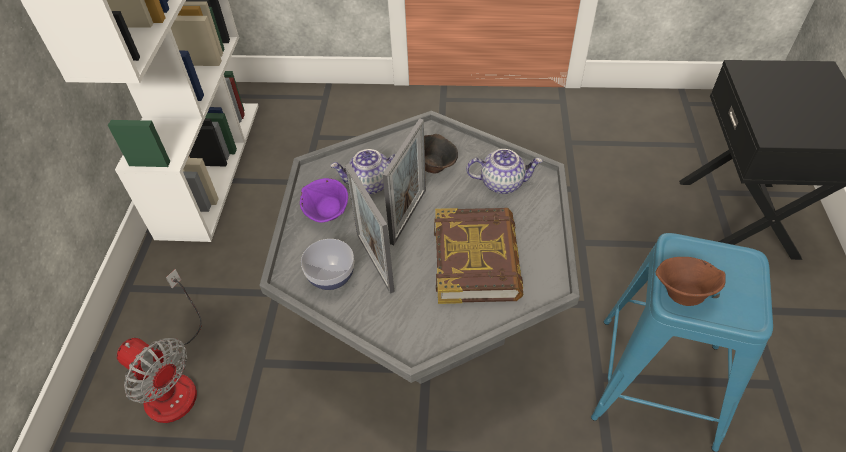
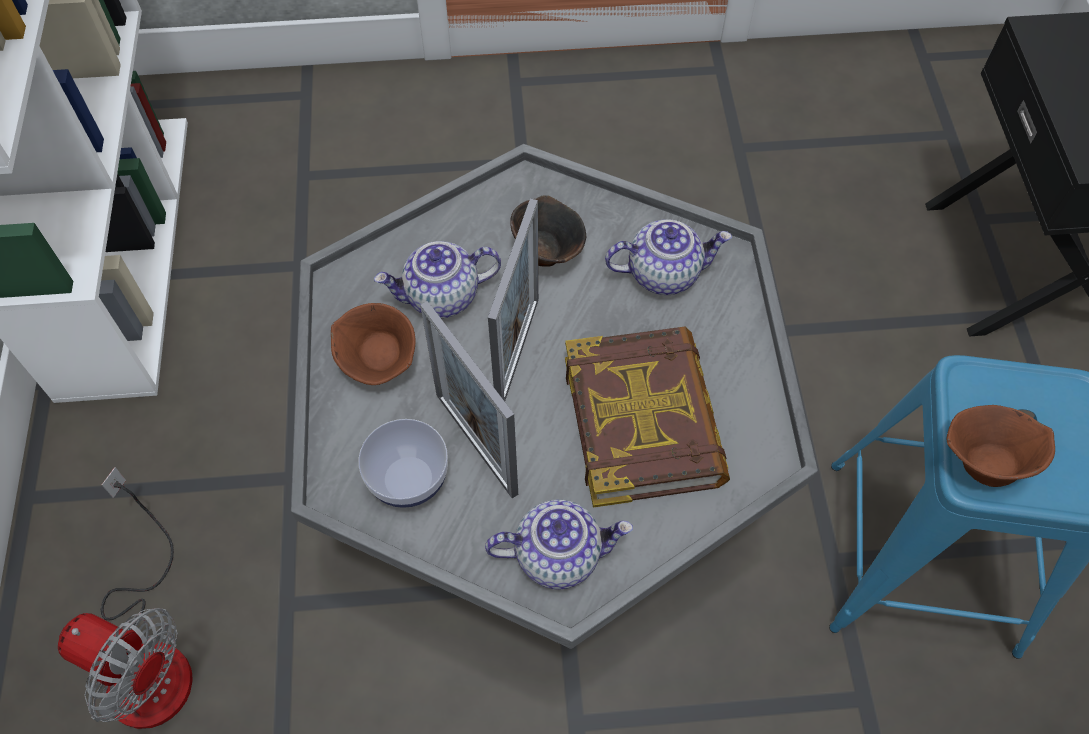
camera: 10 degrees left, 10 degrees up
purple bowl [300,178,348,223] -> brown bowl [331,303,415,385]
none -> teapot [485,499,633,589]

